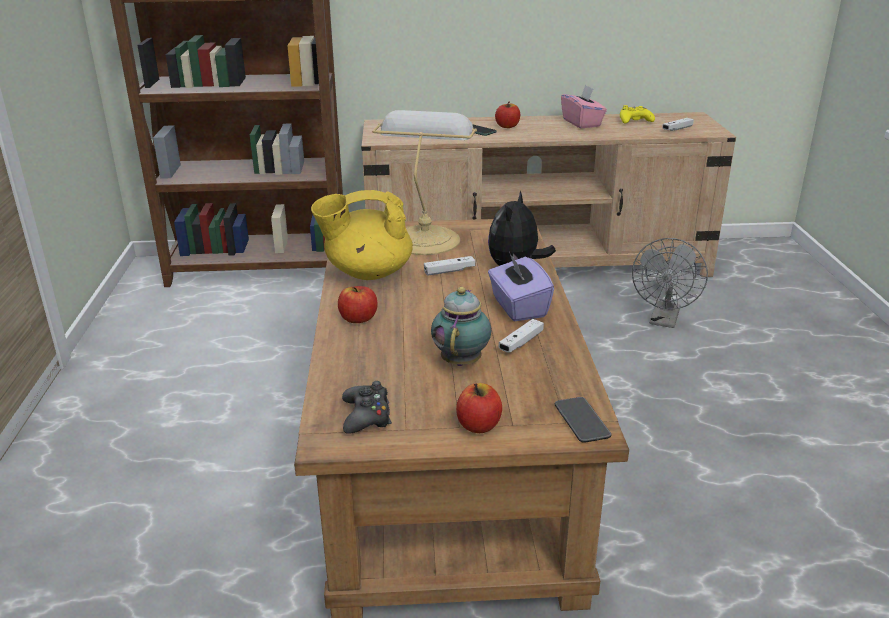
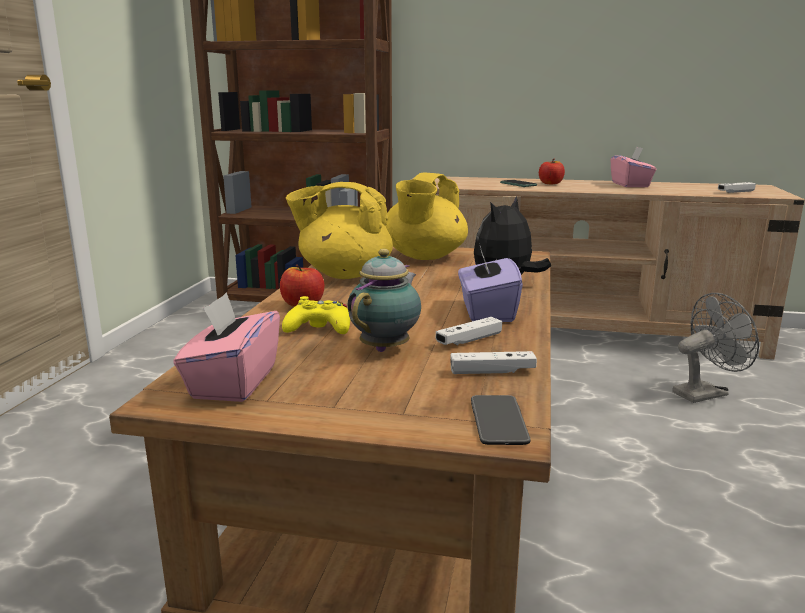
camera: 15 degrees right, 10 degrees down
black game controller [342,381,392,434] -> pink tissue box [173,292,280,402]
table lamp [372,110,477,255] -> yellow teapot [386,172,468,260]
white game controller [424,256,475,276] -> white game controller moved to [450,351,537,374]
apple [456,383,502,433] -> none
yellow game controller [620,105,655,124] -> yellow game controller moved to [282,296,350,334]
grey fan [632,238,708,328] -> grey fan turned 150 degrees counterclockwise [672,293,759,403]

